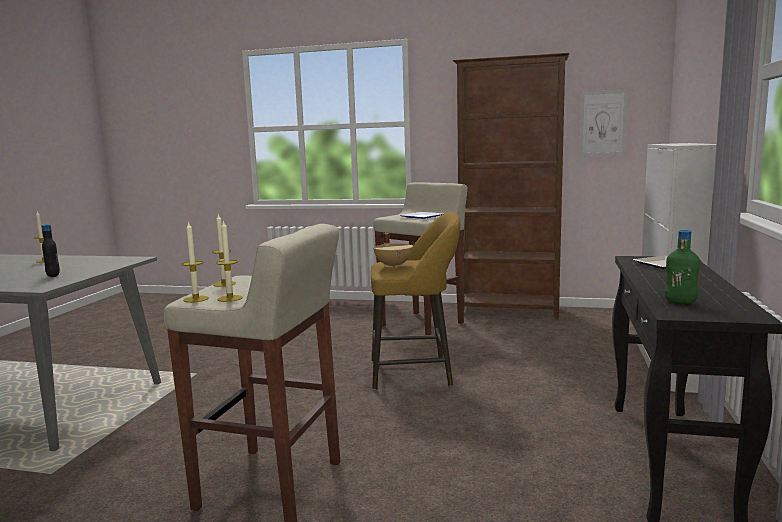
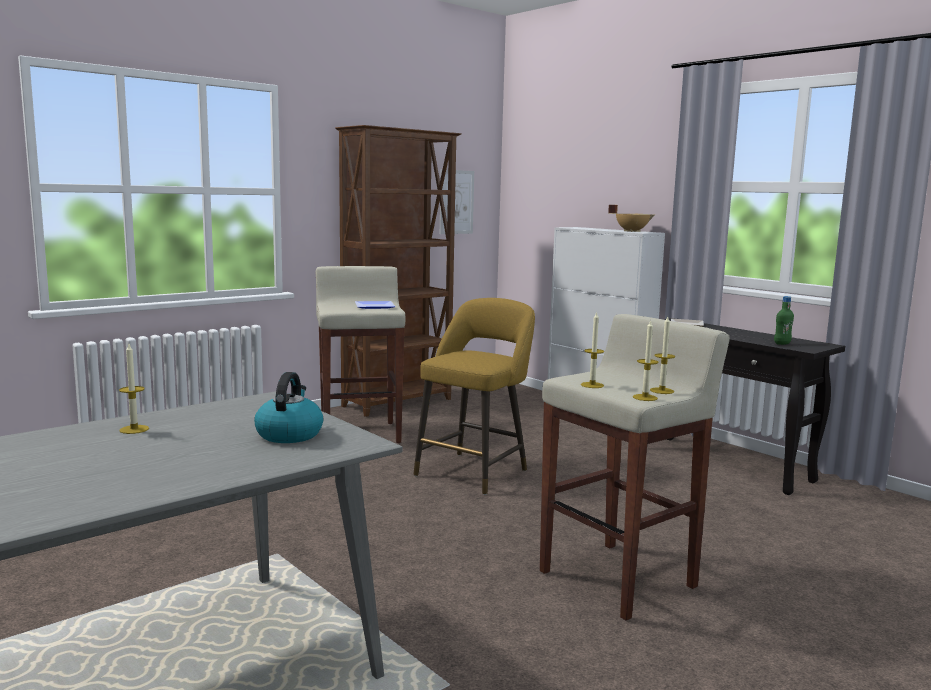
camera: 55 degrees left, 0 degrees up
black bottle [41,224,60,277] -> kettle [254,372,323,443]
beige cooking pot [373,233,413,268] -> beige cooking pot moved to [608,205,655,232]

